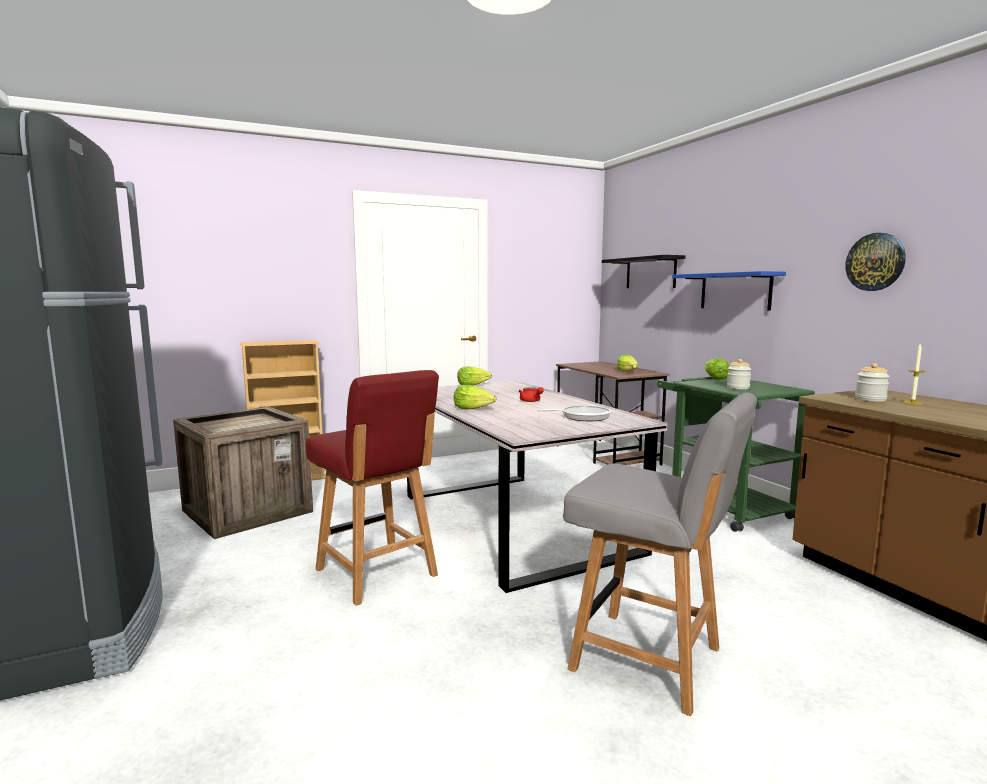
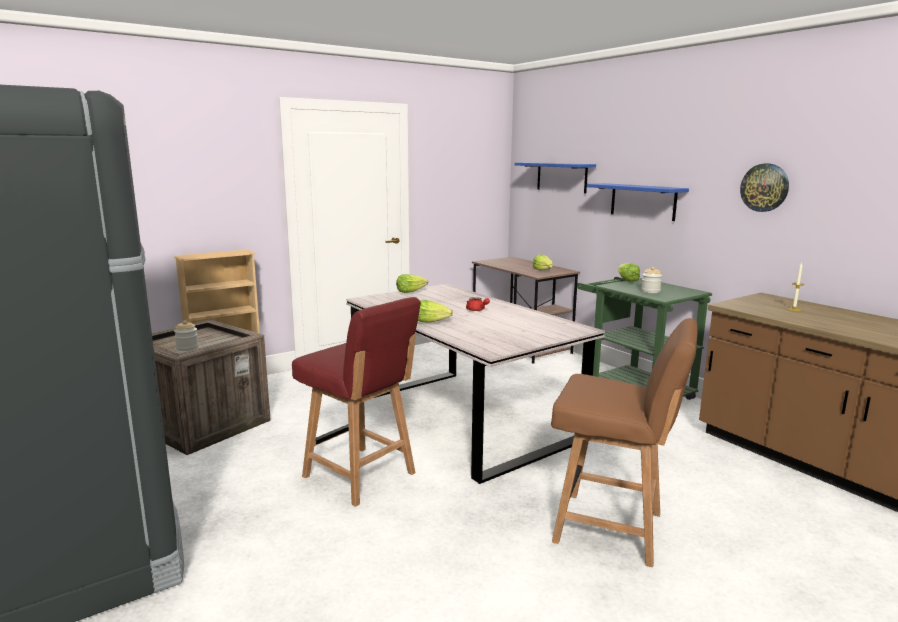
camera: 10 degrees left, 5 degrees up
frying pan [537,406,611,421] -> none
grey chair [563,392,757,716] -> brown chair [551,318,697,567]
black shelf [602,255,685,288] -> blue shelf [515,162,596,193]
jar [855,363,890,402] -> jar moved to [174,320,199,351]

